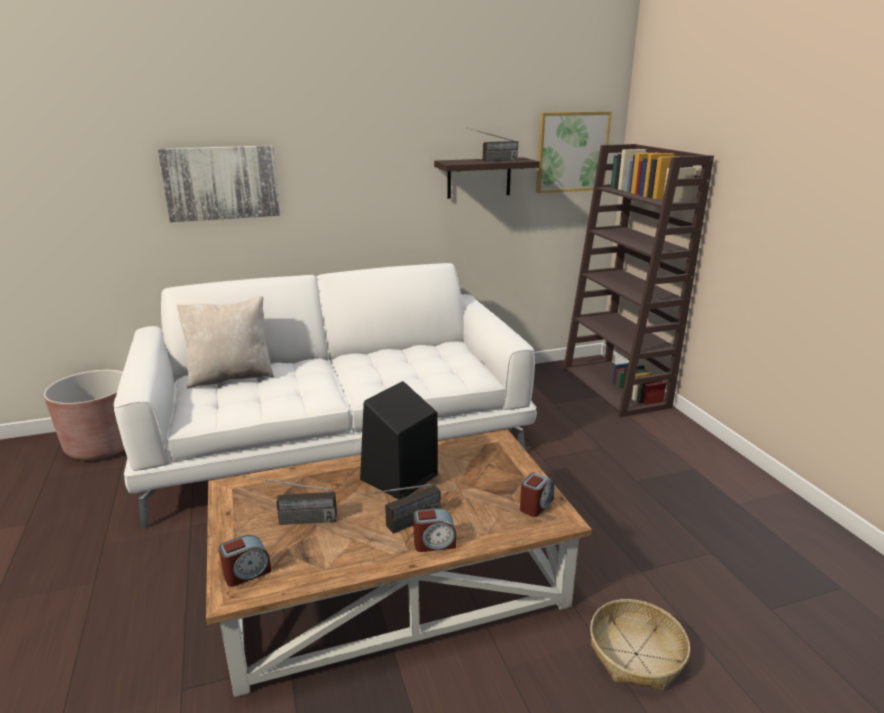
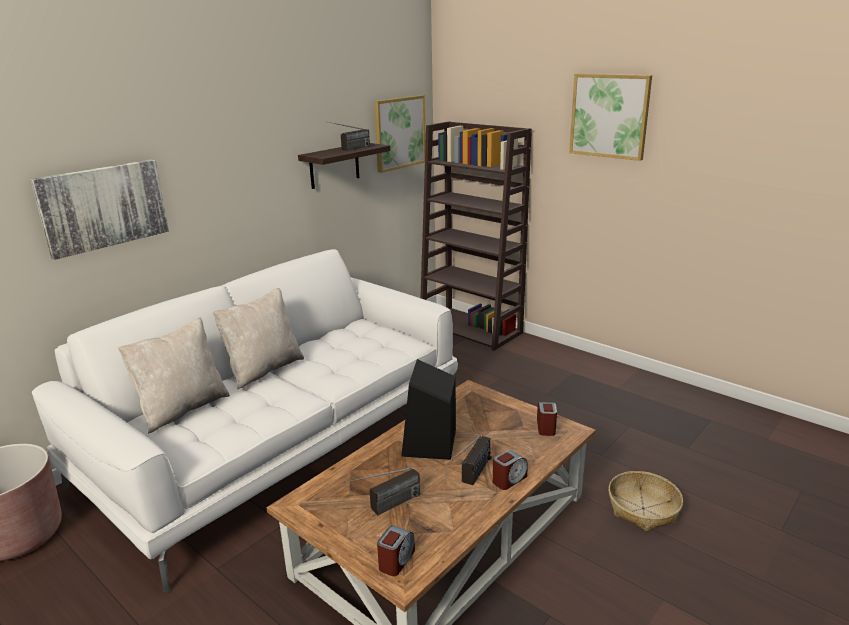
camera: 30 degrees left, 0 degrees up
none -> beige pillow [212,288,304,389]
none -> picture [569,74,652,161]

